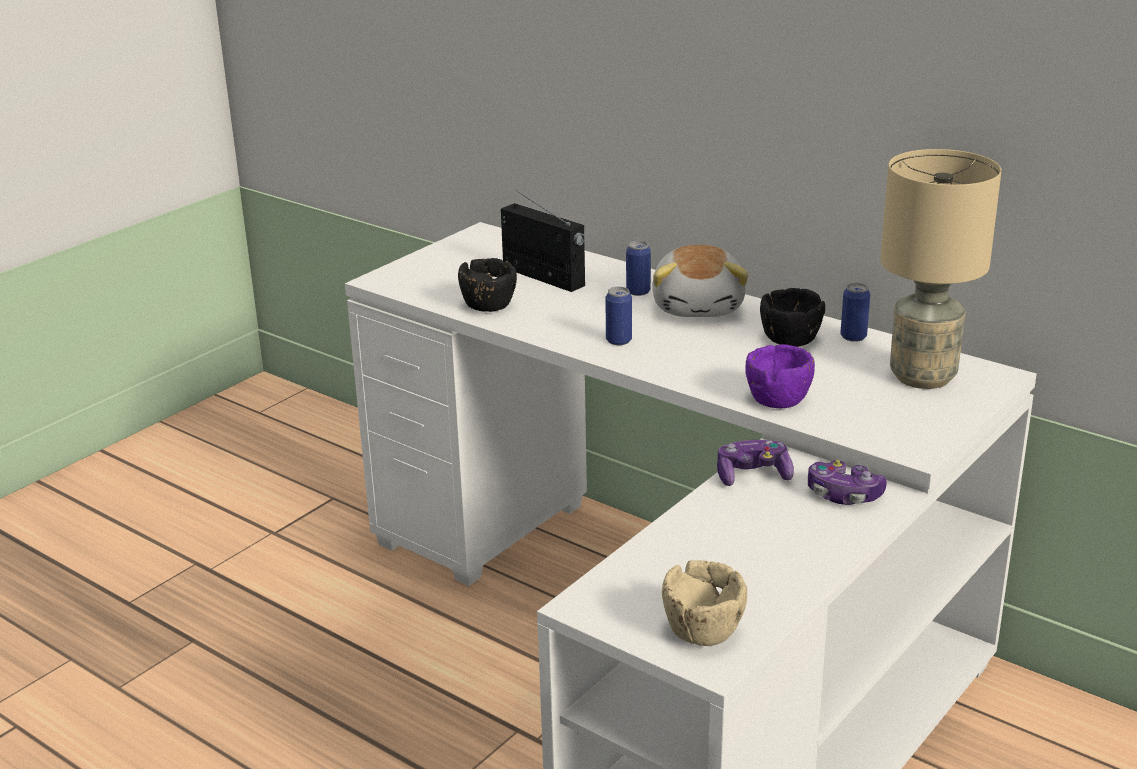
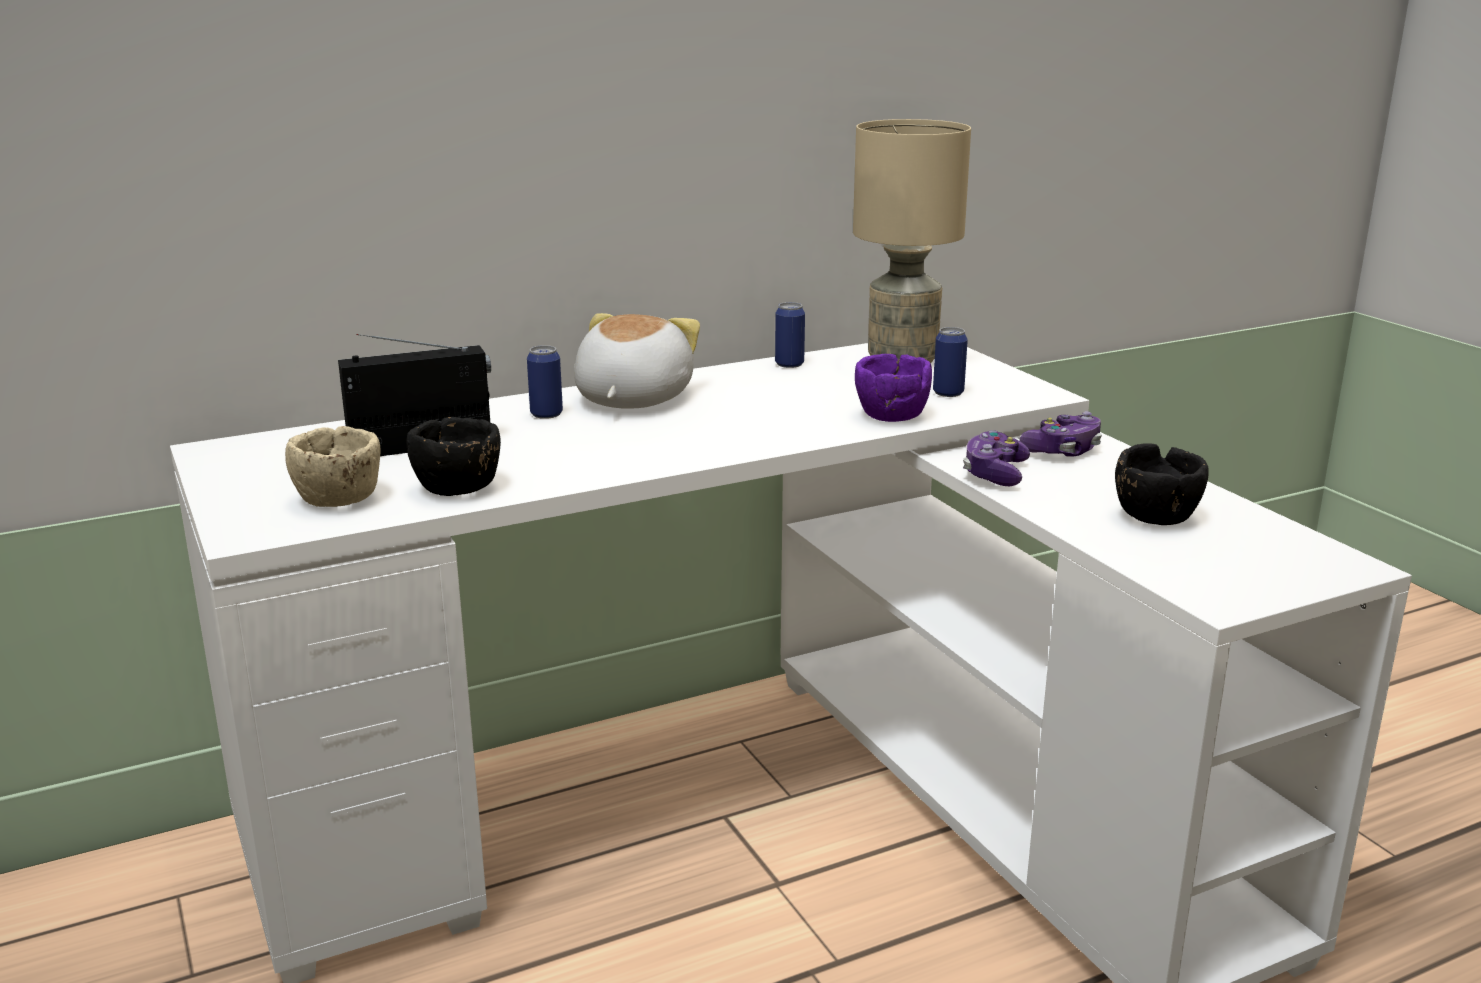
camera: 65 degrees left, 5 degrees down
can [605,287,632,345] -> can moved to [933,327,968,397]
plush toy [652,245,748,317] -> plush toy turned 105 degrees counterclockwise [574,313,700,409]
beige bowl [662,560,747,646] -> beige bowl moved to [285,426,380,507]
black bowl [760,288,825,347] -> black bowl moved to [1115,443,1208,525]

